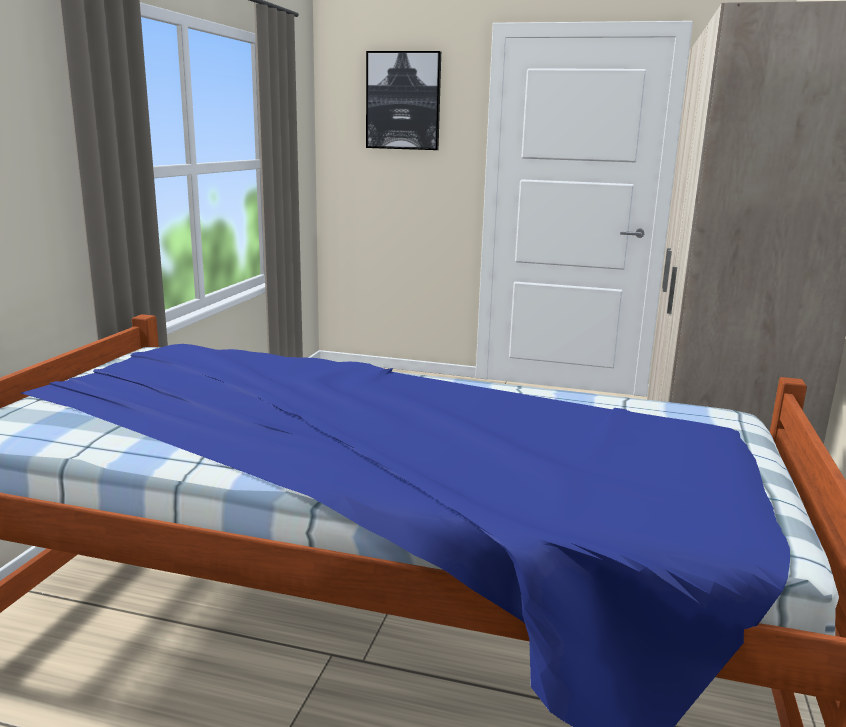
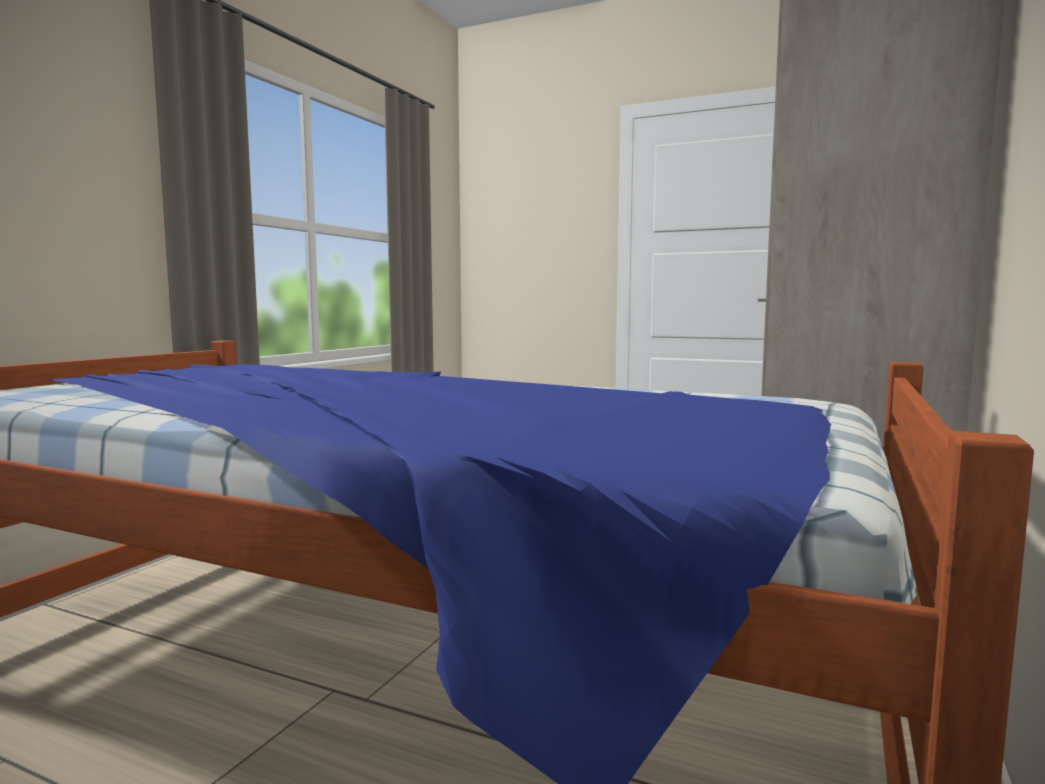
camera: 10 degrees right, 10 degrees down
picture [366,51,441,150] -> none

